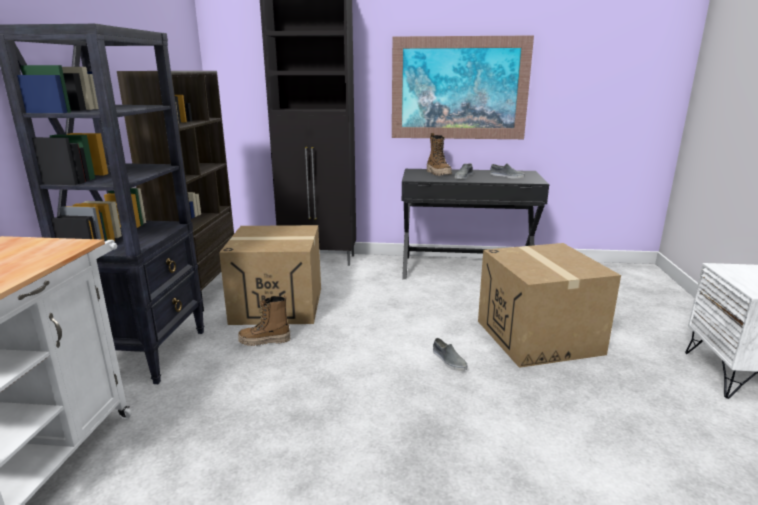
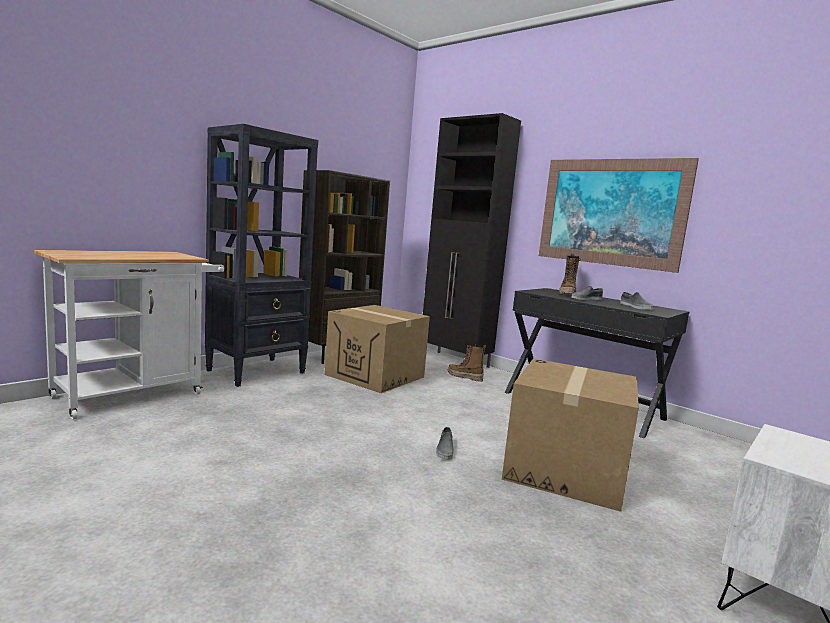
camera: 35 degrees right, 10 degrees down
boot [238,295,290,346] -> boot moved to [447,345,486,382]

